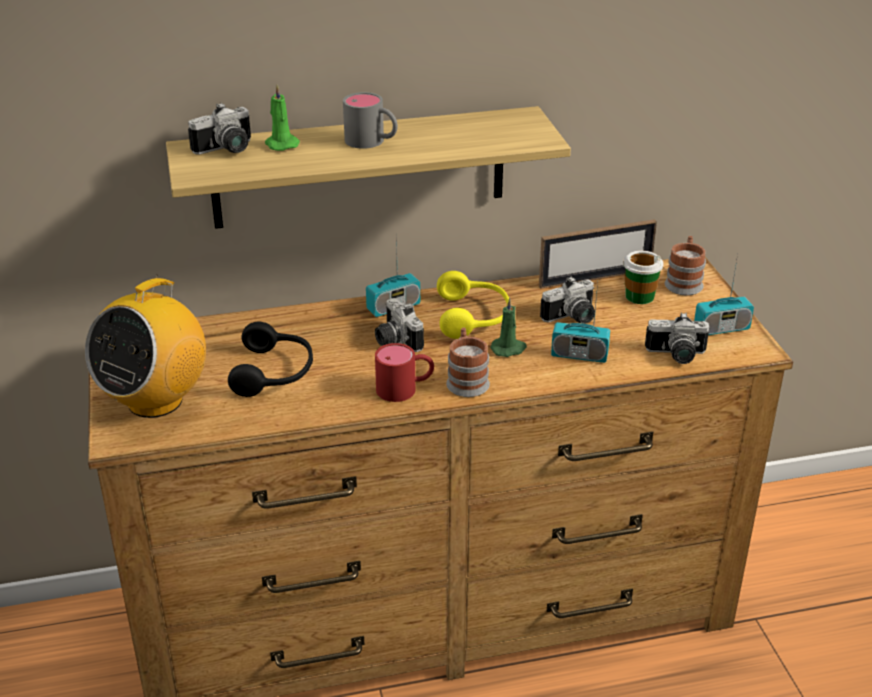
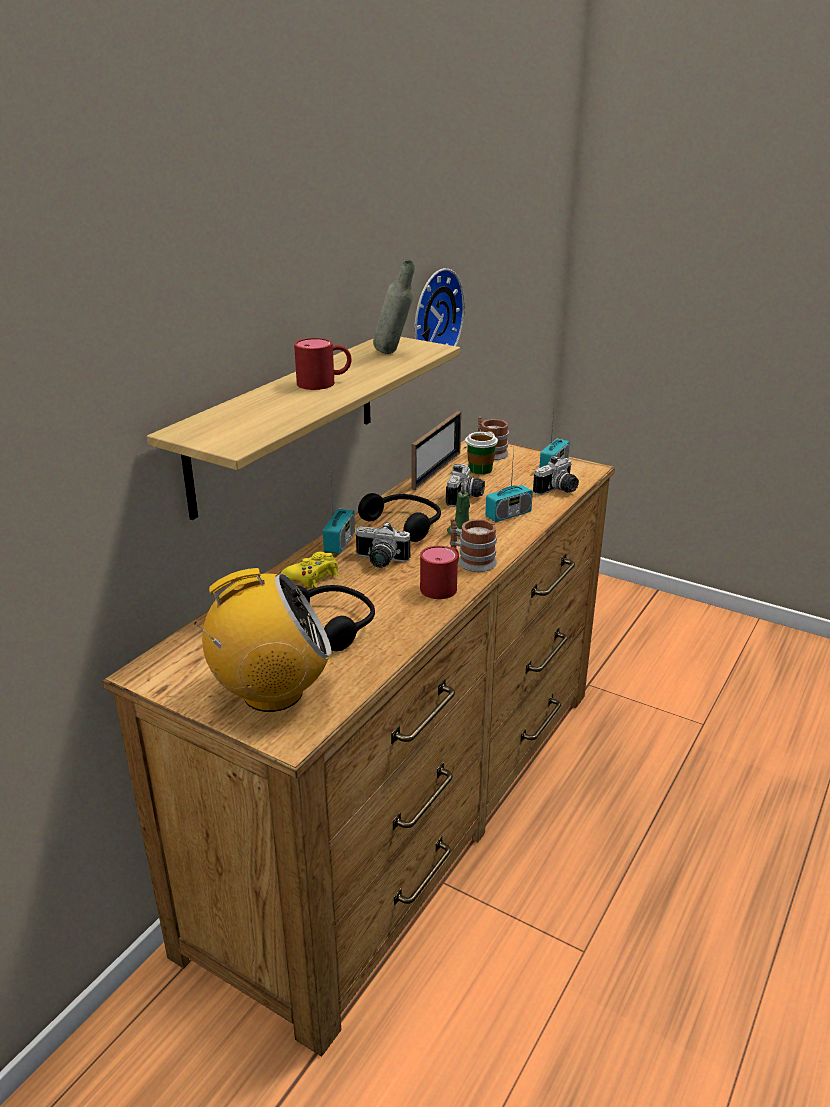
camera: 45 degrees left, 5 degrees down
radio [85,275,206,418] -> radio turned 90 degrees counterclockwise [194,568,332,712]
camera [188,103,251,155] -> none
green candle [265,84,300,151] -> none
grey mug [343,92,398,149] -> red mug [294,338,352,390]
yellow headphones [437,271,509,339] -> black headphones [358,493,441,542]
none -> yellow game controller [281,552,338,588]
none -> grey bottle [373,259,415,354]
none -> wall clock [414,268,465,367]

